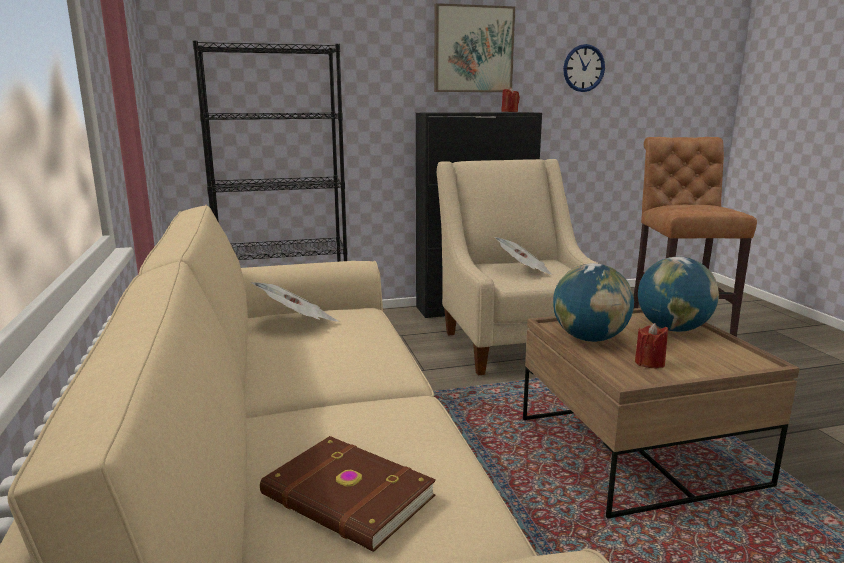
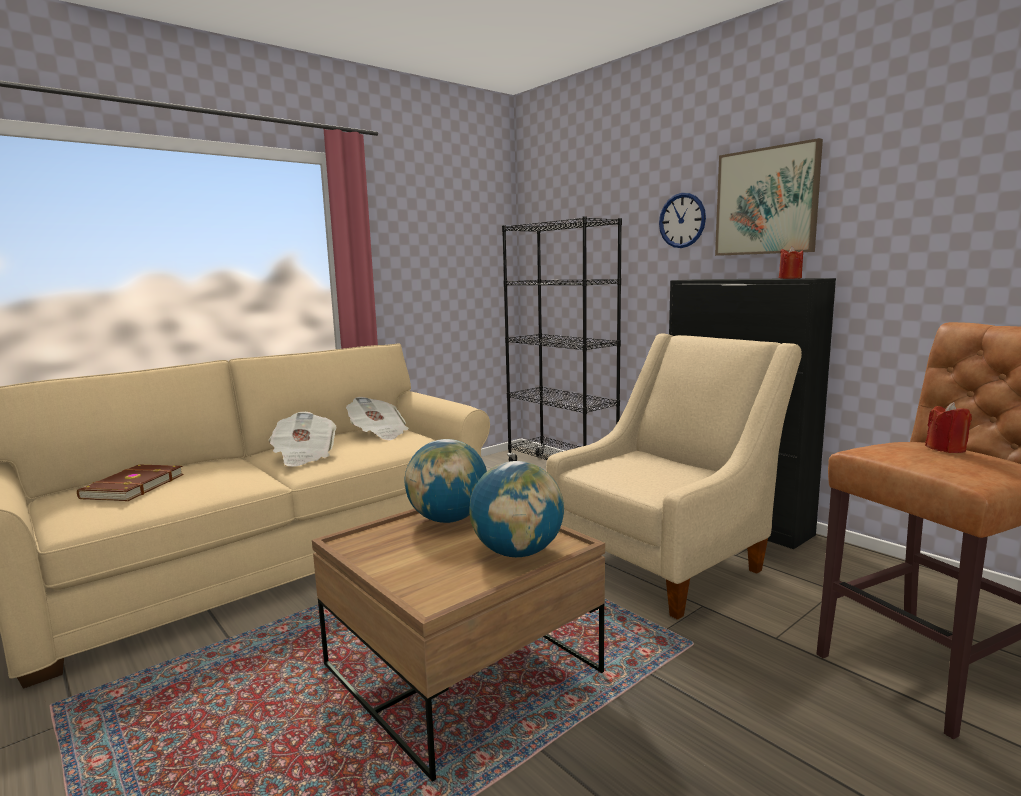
camera: 65 degrees right, 5 degrees down
newspaper [494,237,552,275] -> newspaper moved to [269,412,337,467]
wall clock [563,44,605,92] -> wall clock moved to [659,193,706,248]
red candle [635,323,668,368] -> red candle moved to [925,402,972,453]

